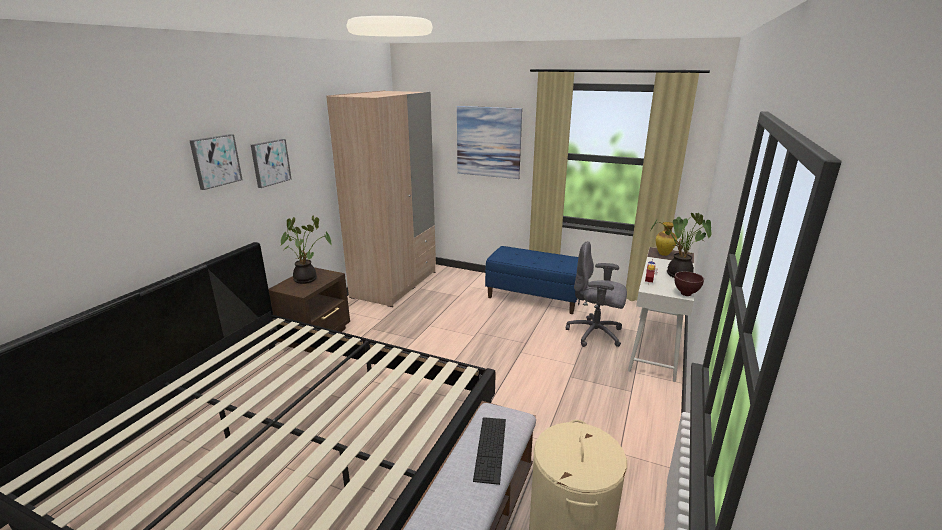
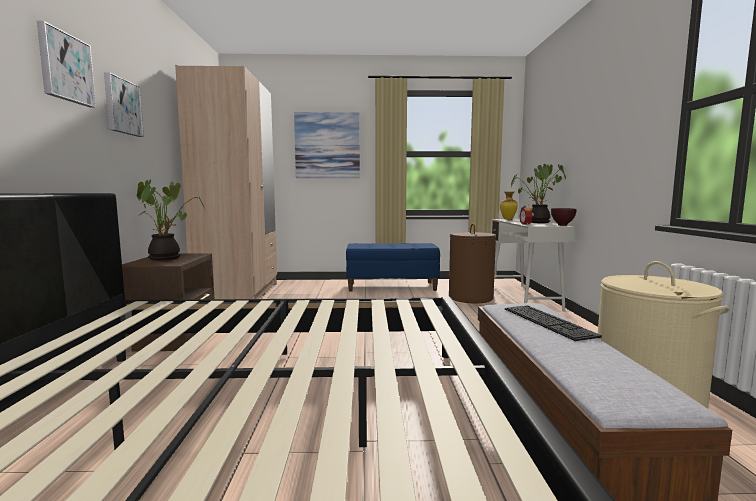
camera: 25 degrees left, 15 degrees down
grey office chair [566,241,627,347] -> brown laundry basket [449,224,496,304]

